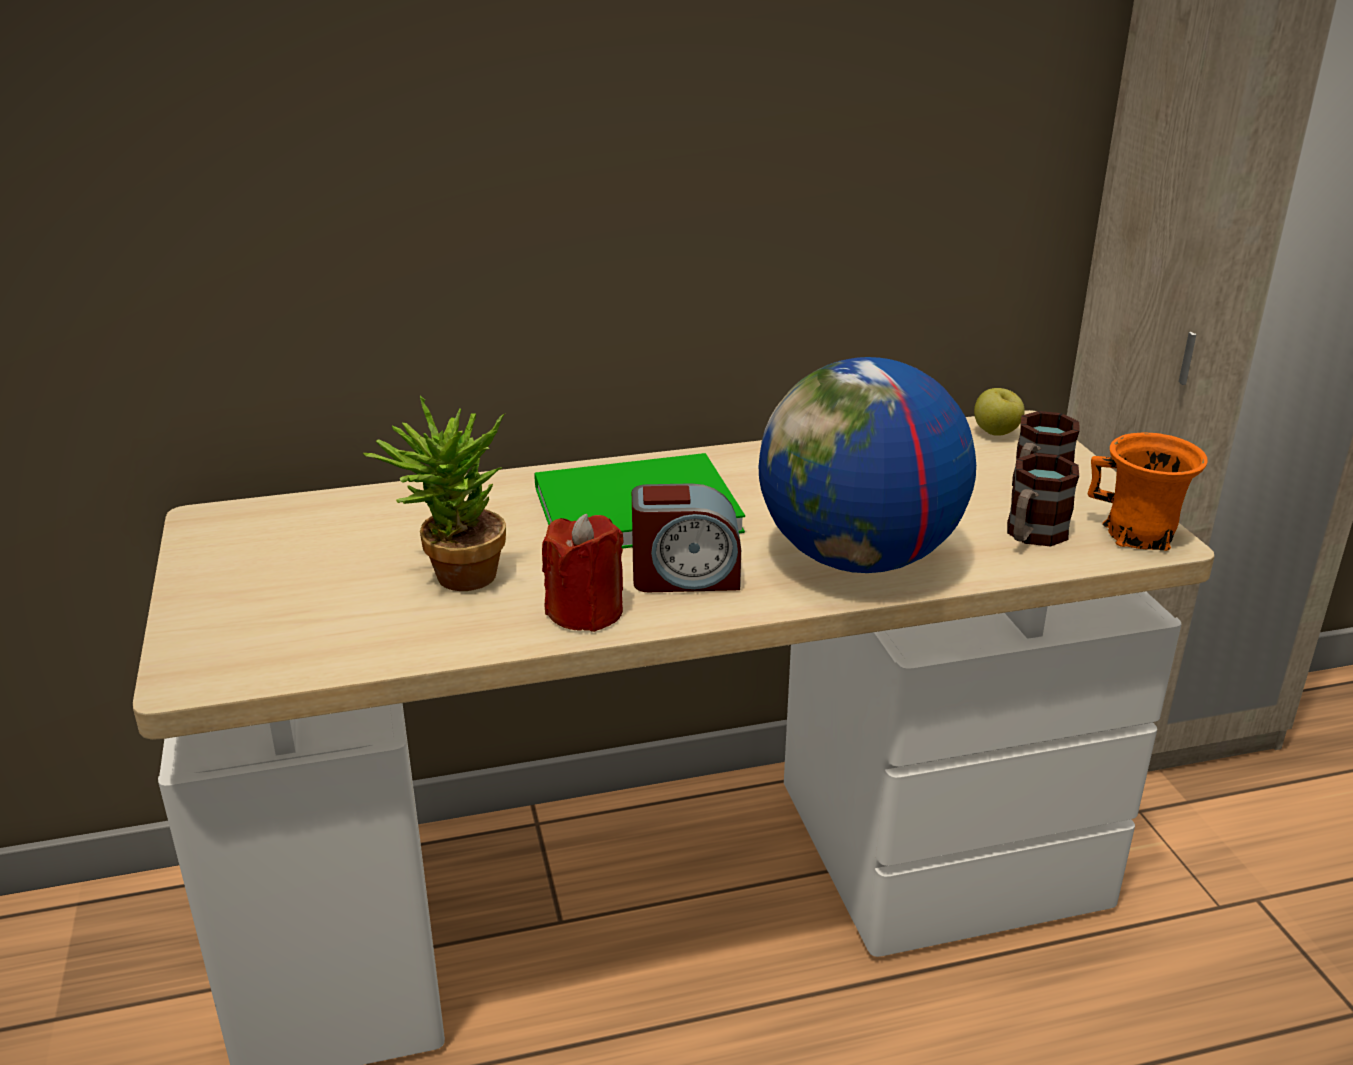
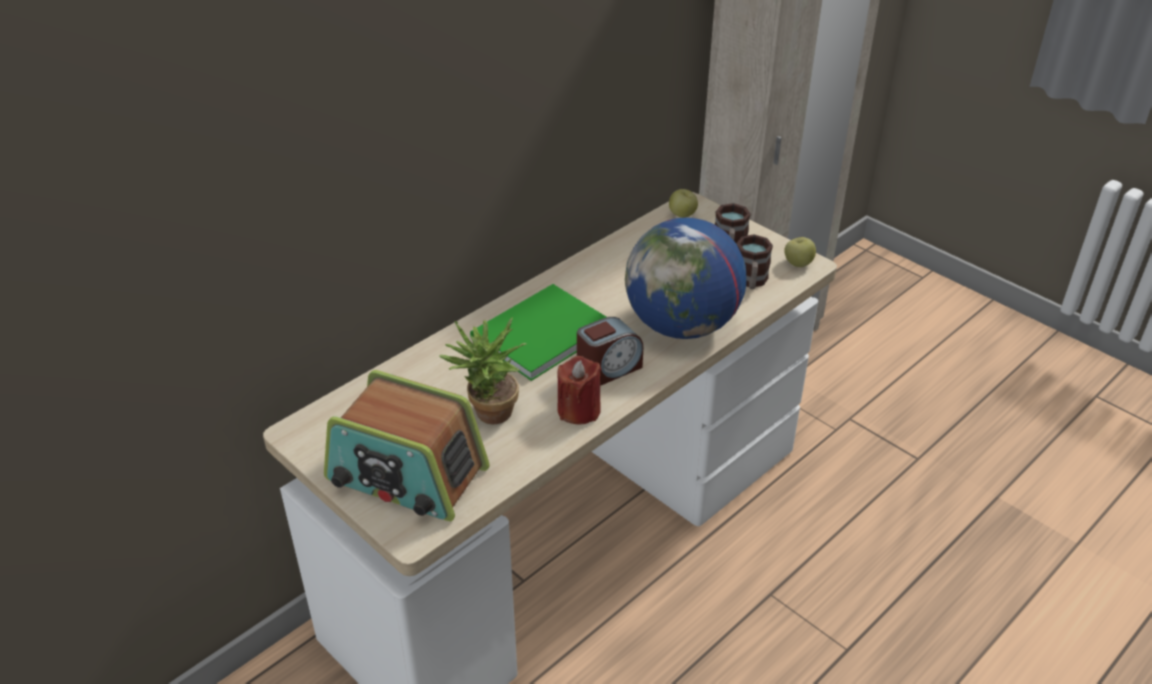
camera: 30 degrees left, 10 degrees up
orange mug [1088,432,1208,551] -> apple [784,237,816,267]
none -> radio [324,370,490,521]

